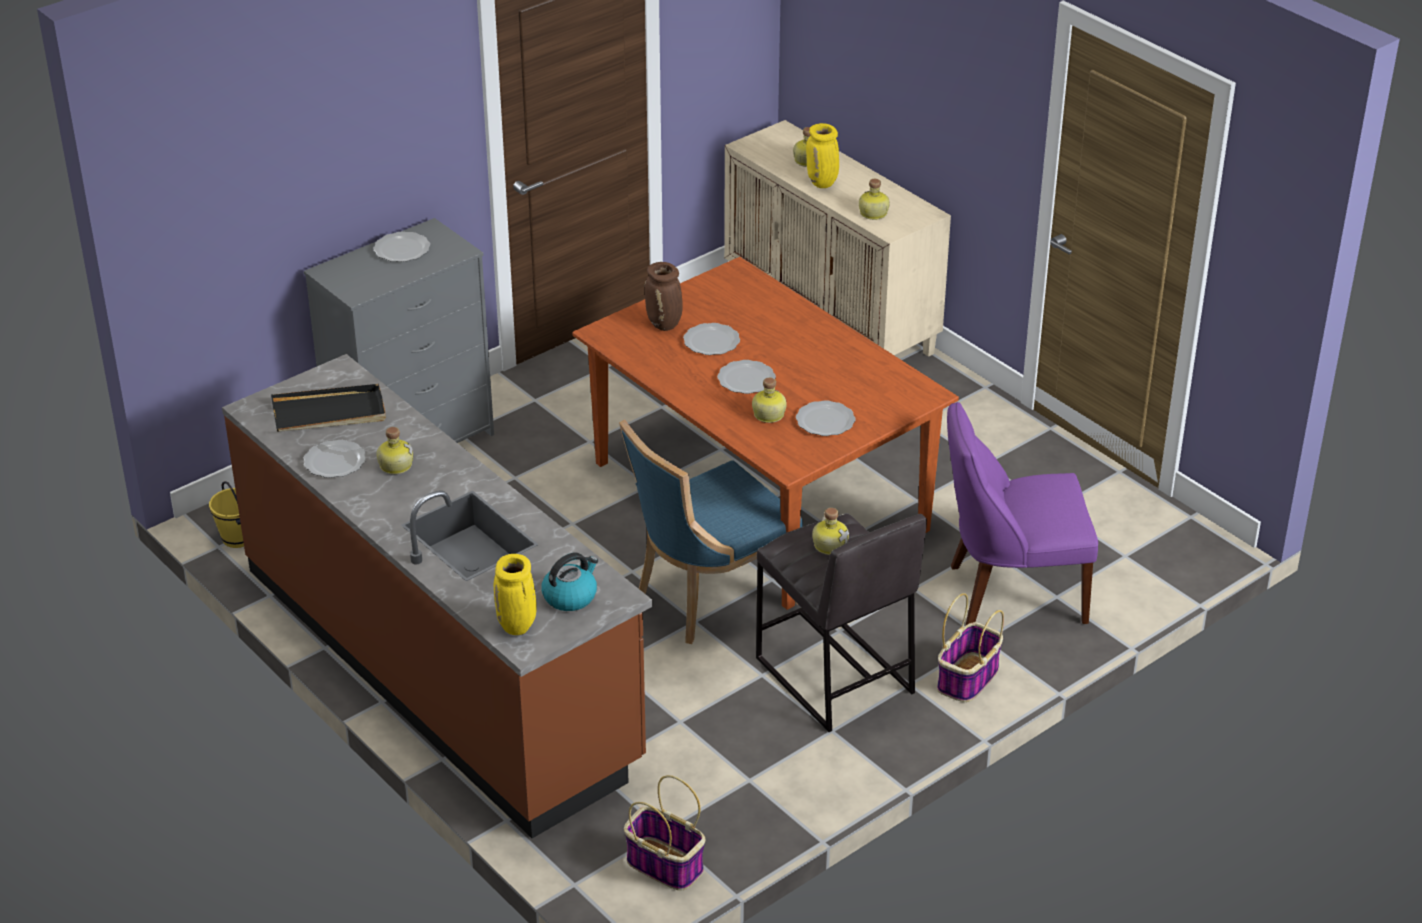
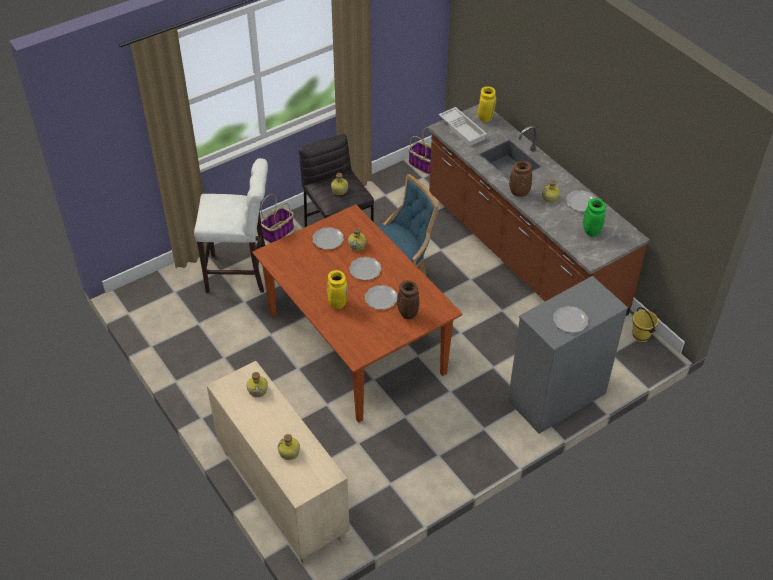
camera: 175 degrees left, 10 degrees up
black tray [271,384,386,432] -> green vase [583,198,606,237]
kettle [541,552,598,611] -> white tray [439,107,487,146]
yellow vase [806,123,839,188] -> yellow vase moved to [327,270,348,309]
purple chair [947,402,1098,625] -> white stool [194,158,268,293]
none -> brown vase [509,161,532,197]

